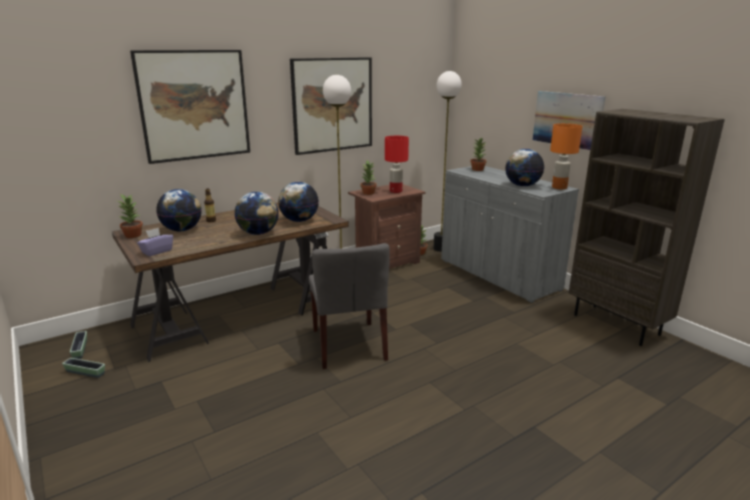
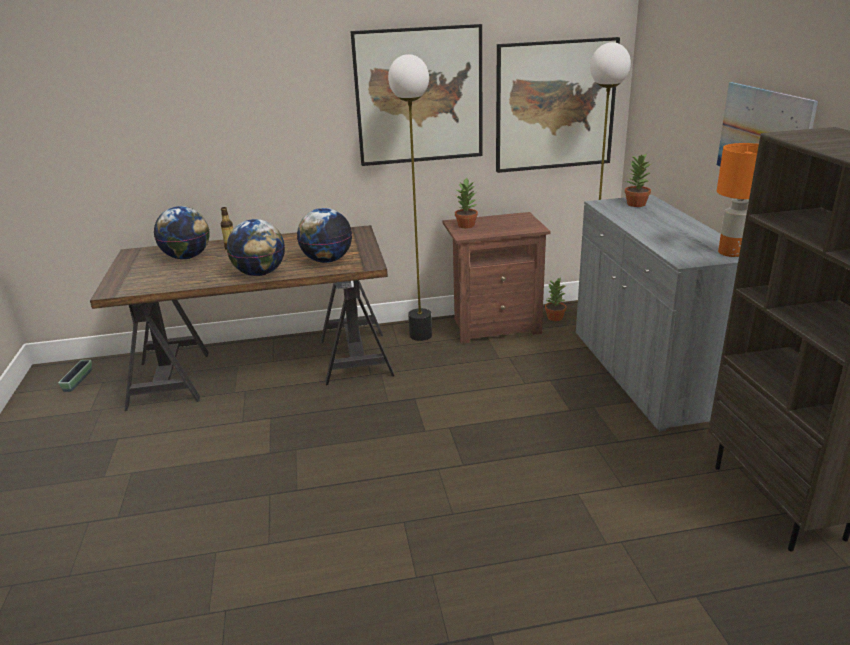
camera: 25 degrees right, 5 degrees up
planter [62,358,105,378] -> none
potted plant [118,194,143,238] -> none
picture [130,50,250,164] -> picture moved to [496,37,620,173]
purple tissue box [137,228,173,256] -> none
grey chair [309,243,390,369] -> none
red table lamp [385,136,409,193] -> none
globe [505,149,544,187] -> none

